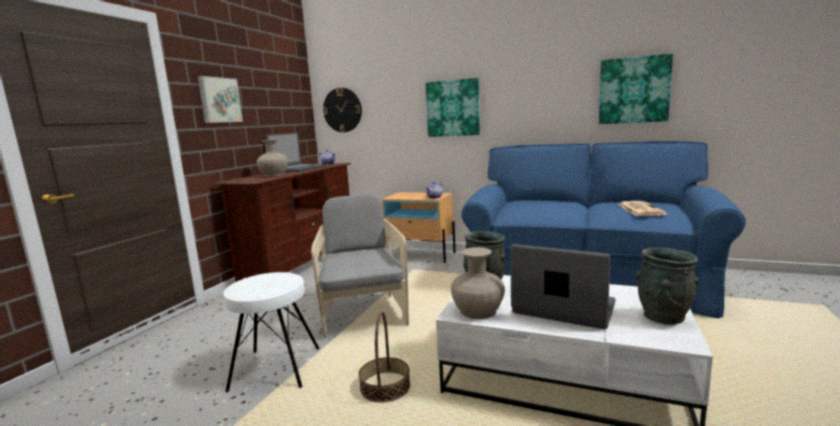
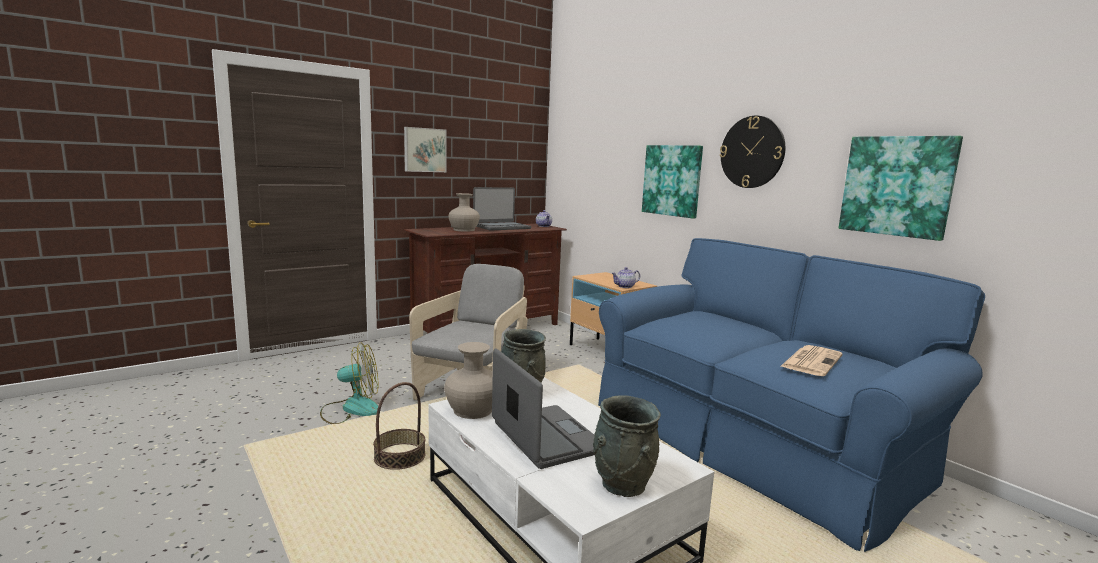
camera: 30 degrees right, 0 degrees up
white stool [223,272,320,392] -> fan [320,343,378,424]
wall clock [323,88,362,132] -> wall clock moved to [720,116,785,188]

